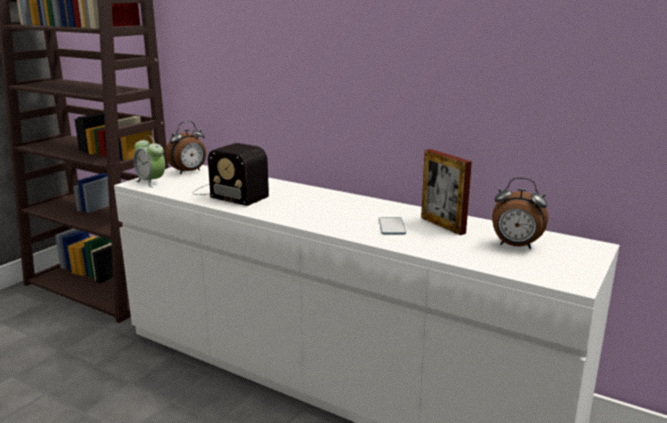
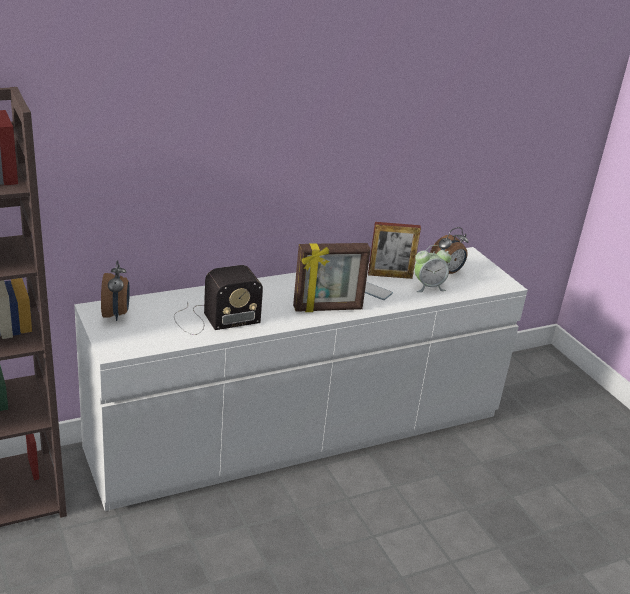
camera: 60 degrees left, 10 degrees up
alarm clock [134,135,165,188] -> alarm clock moved to [414,245,452,292]
none -> picture frame [293,243,371,312]

